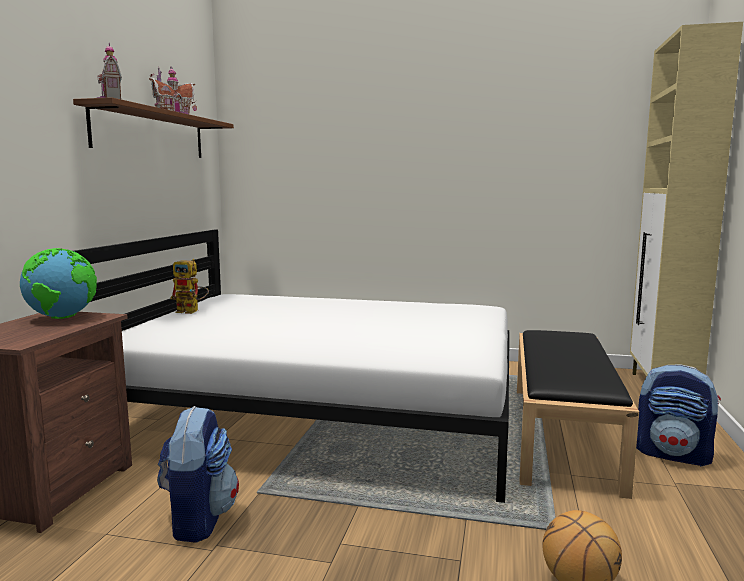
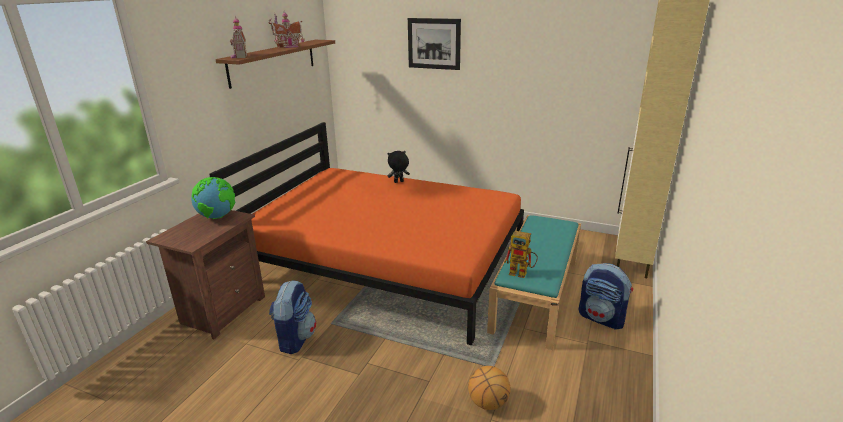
camera: 10 degrees right, 15 degrees up
white bed [74,230,509,503] -> orange bed [209,122,524,345]
toy robot [170,259,209,314] -> toy robot moved to [504,231,538,278]
black bench [517,330,639,499] -> turquoise bench [487,215,581,350]
none -> black plush toy [388,151,410,183]
none -> picture [408,18,461,70]

